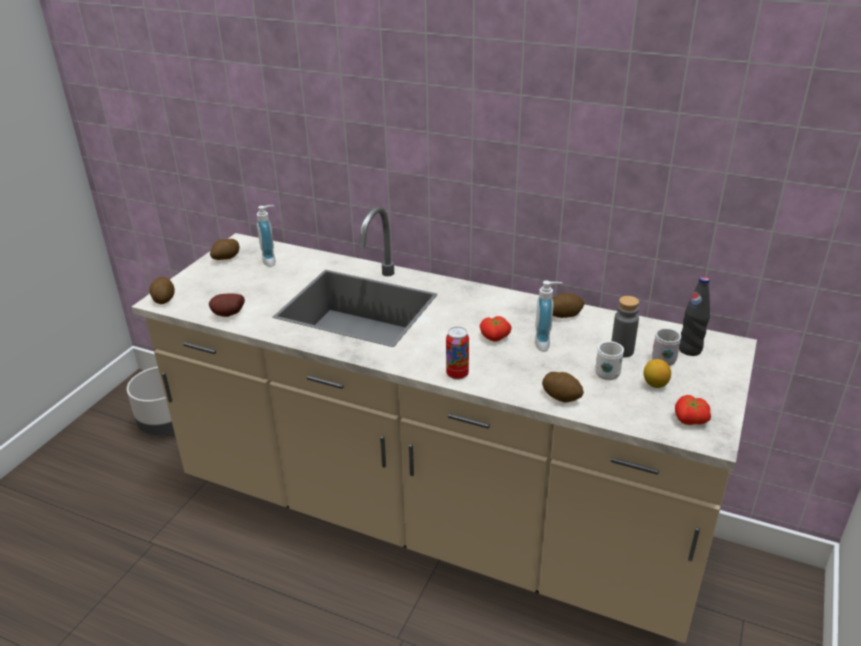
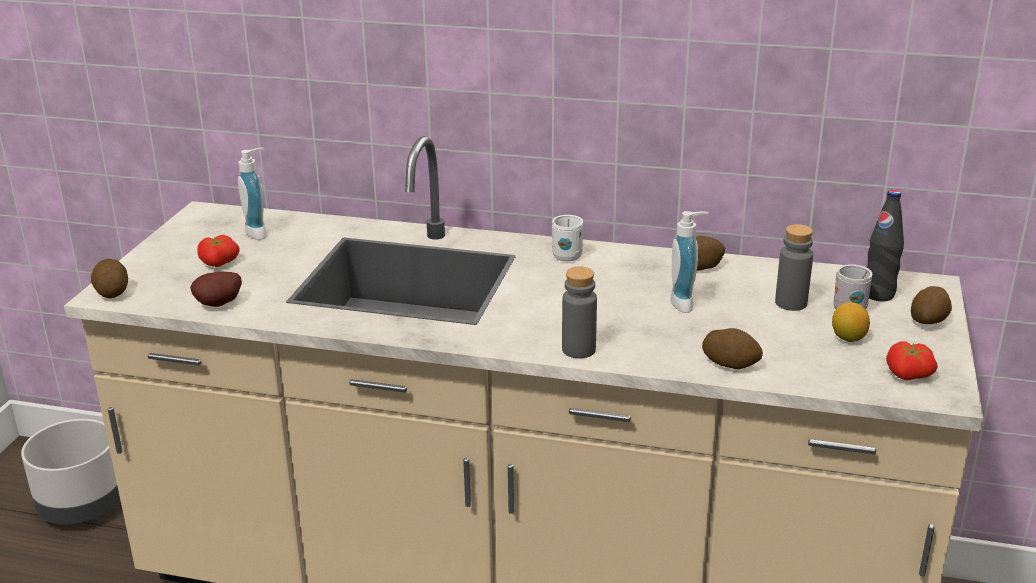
camera: 10 degrees left, 5 degrees down
potato [210,239,239,260] -> potato moved to [911,286,952,324]
can [446,327,469,380] -> grey bottle [562,267,597,358]
tomato [480,316,512,342] -> tomato moved to [197,235,240,267]
white mug [595,341,624,380] -> white mug moved to [552,215,583,261]

